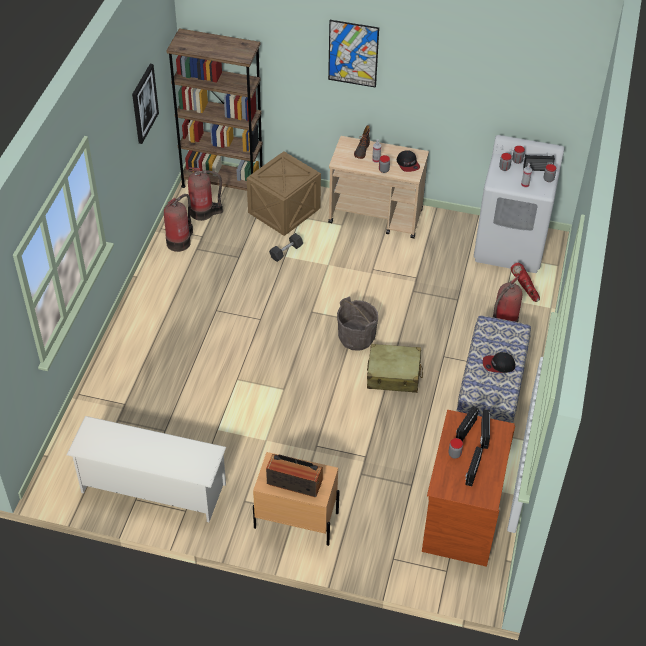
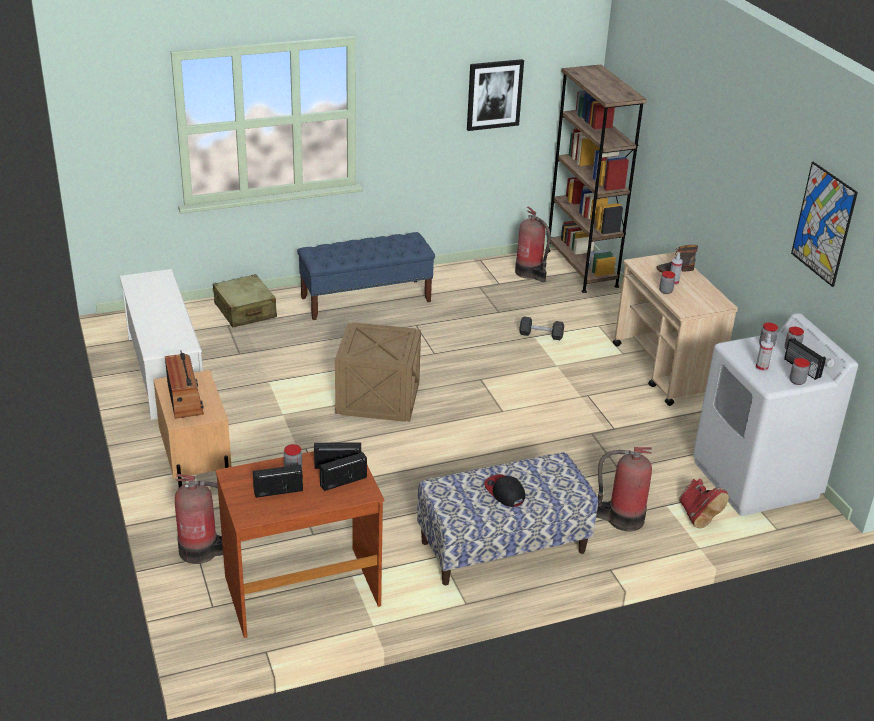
camera: 55 degrees right, 15 degrees down
fire extinguisher [164,194,193,252] -> fire extinguisher moved to [175,474,223,564]
crate [247,151,321,236] -> crate moved to [335,322,421,422]
picture [328,20,379,88] -> picture moved to [791,162,858,287]
grey bucket [337,296,378,351] -> none
beige suitcase [367,344,423,393] -> beige suitcase moved to [213,274,277,327]
cap [397,150,420,172] -> none
red boot [511,263,540,302] -> red boot turned 135 degrees clockwise [679,479,729,528]
none -> blue bench [297,232,435,320]

